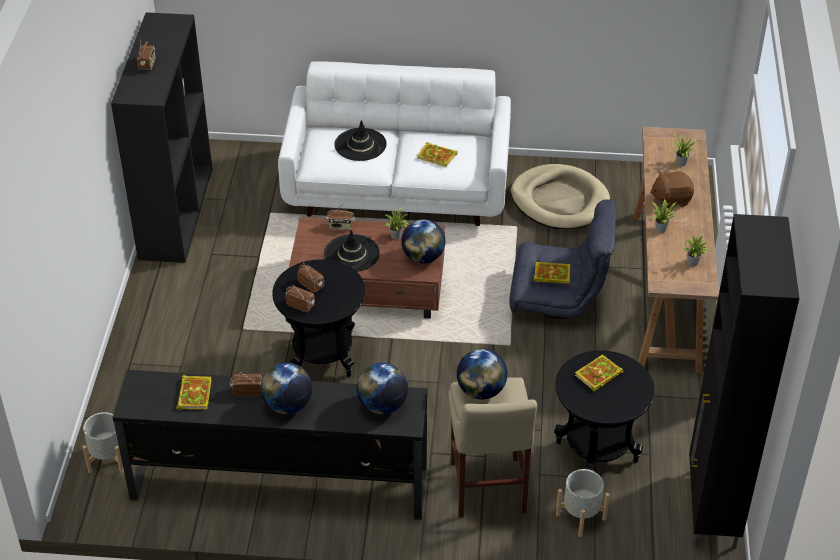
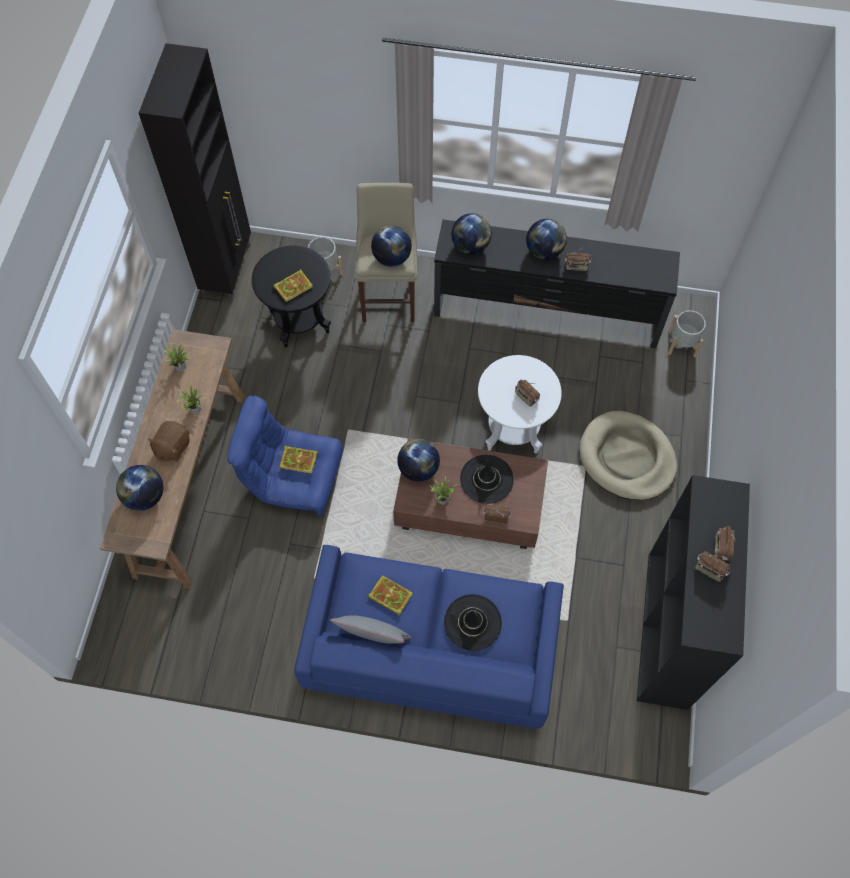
camera: 175 degrees left, 20 degrees up
book [176,375,212,410] -> none
black side table [272,259,365,377] -> white side table [478,355,562,453]
white sofa [278,61,511,226] -> blue sofa [294,545,564,729]
radio [286,285,315,312] -> radio moved to [695,551,730,582]
grey armchair [509,199,616,319] -> blue armchair [227,396,343,517]
beige dog bed [511,164,610,229] -> beige dog bed moved to [580,411,677,500]
brown plush toy [650,171,694,208] -> brown plush toy turned 120 degrees clockwise [147,421,190,461]
potted plant [672,133,697,166] -> globe [116,465,163,511]
none -> grey pillow [330,615,412,644]

